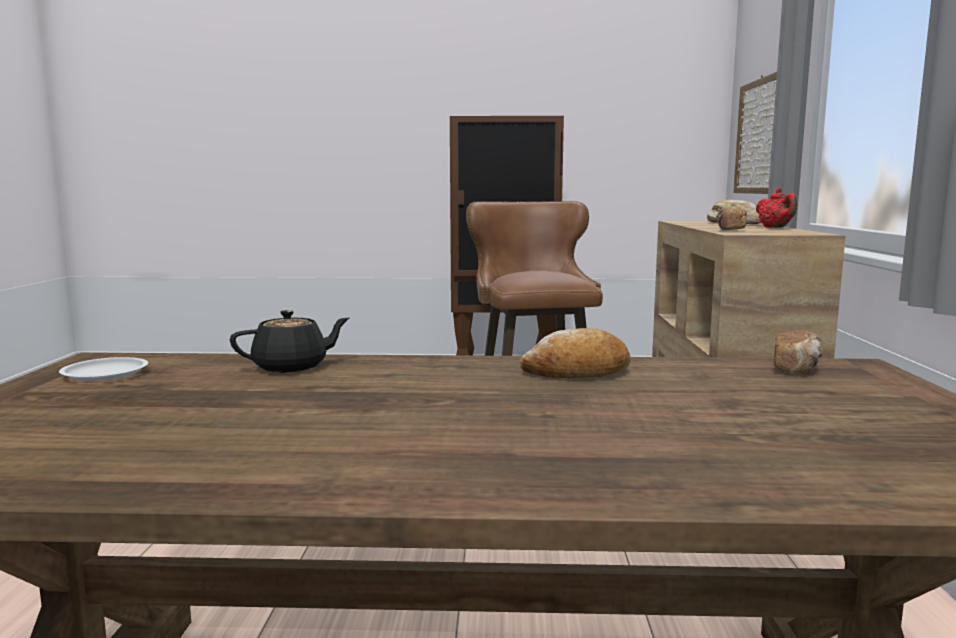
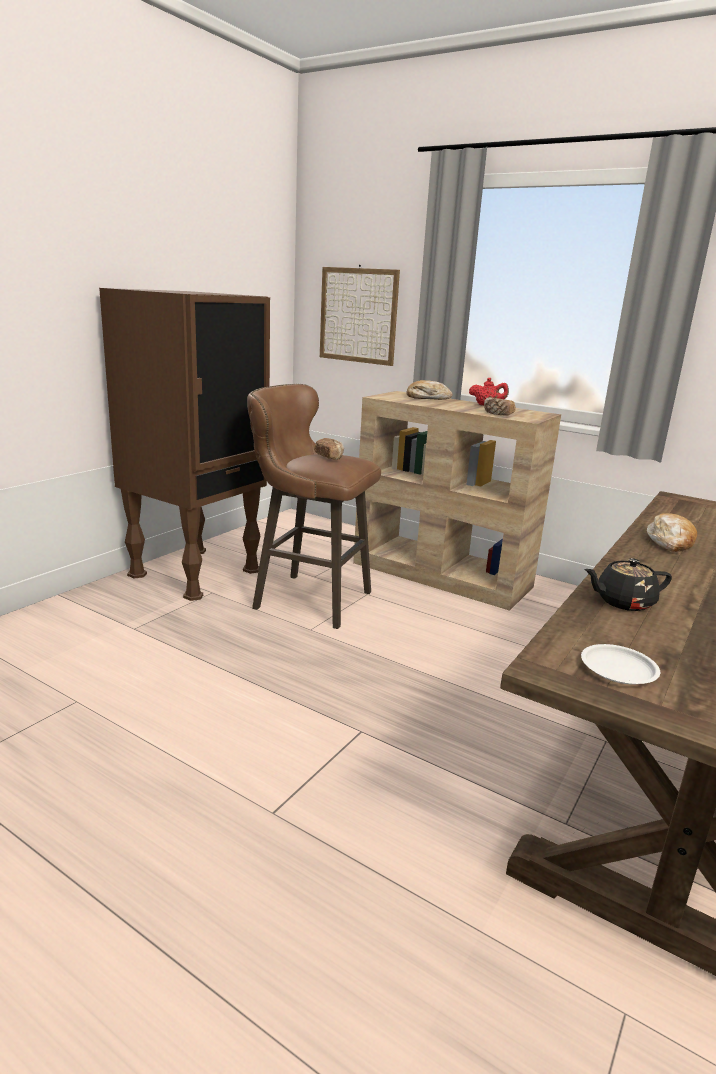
camera: 60 degrees left, 10 degrees up
black teapot [230,310,350,373] -> black teapot turned 105 degrees counterclockwise [585,558,672,611]
bread [774,330,822,375] -> bread moved to [314,438,344,460]

